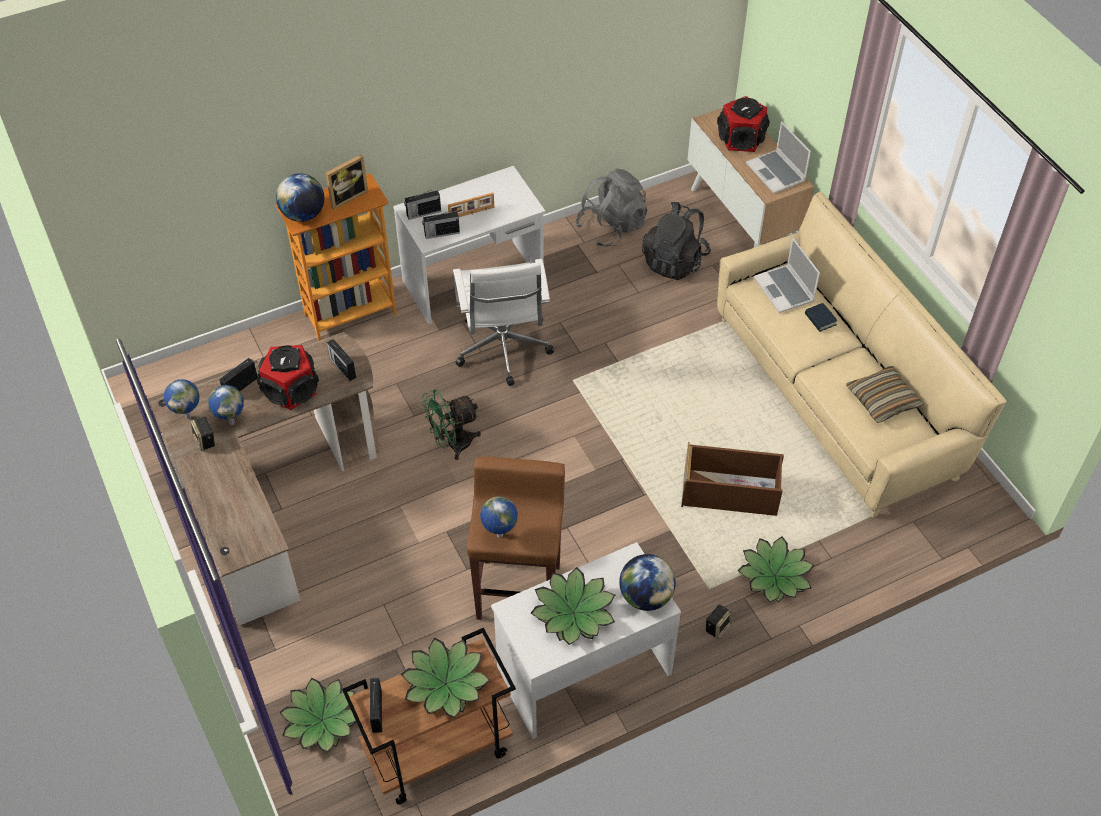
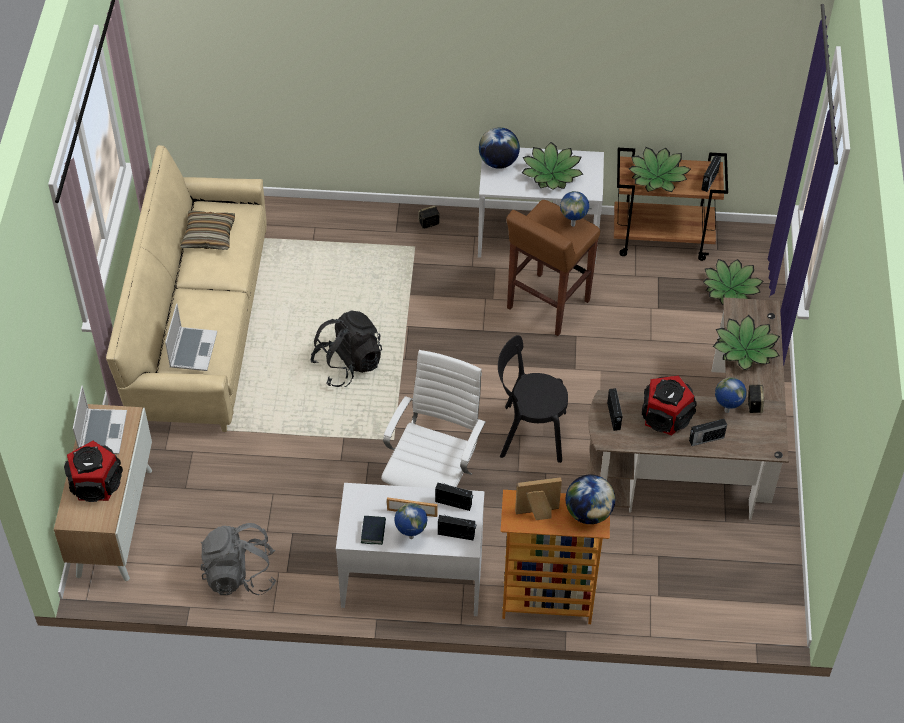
camera: 150 degrees left, 0 degrees up
globe [164,379,200,419] -> globe moved to [394,503,428,539]
green fan [422,389,481,460] -> black chair [498,335,568,463]
black backpack [642,202,711,280] -> black backpack moved to [310,311,382,387]
brown storage box [681,442,784,516] -> none
potted plant [737,537,814,602] -> potted plant moved to [713,315,780,370]
book [805,303,838,332] -> book moved to [361,516,386,545]

